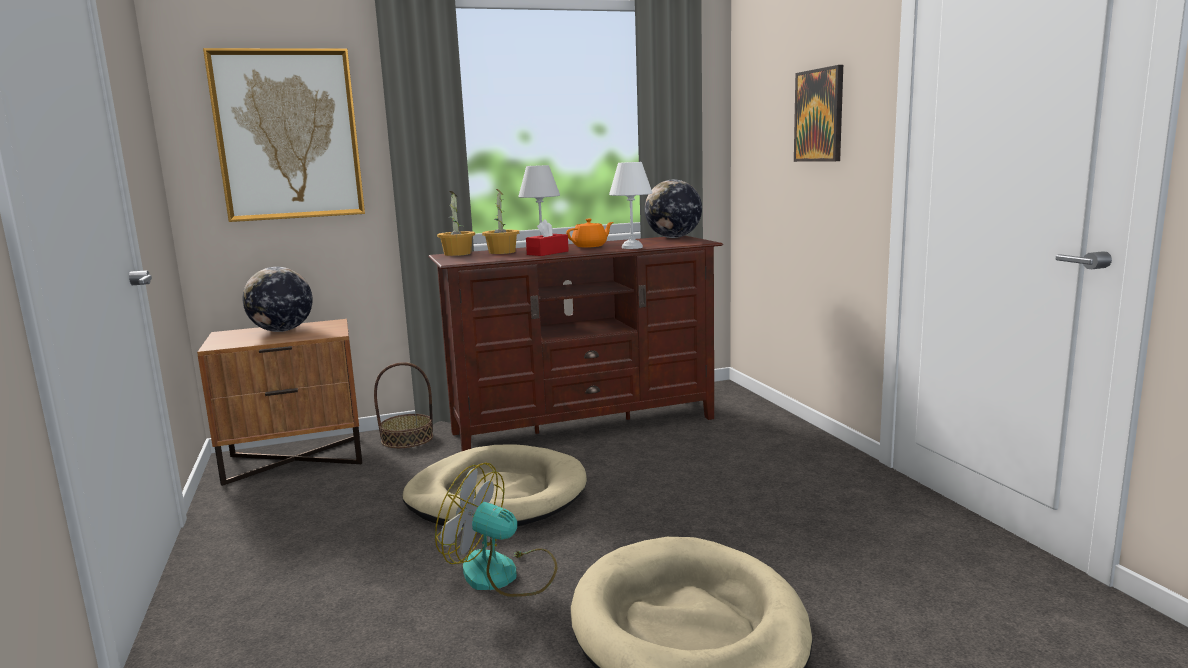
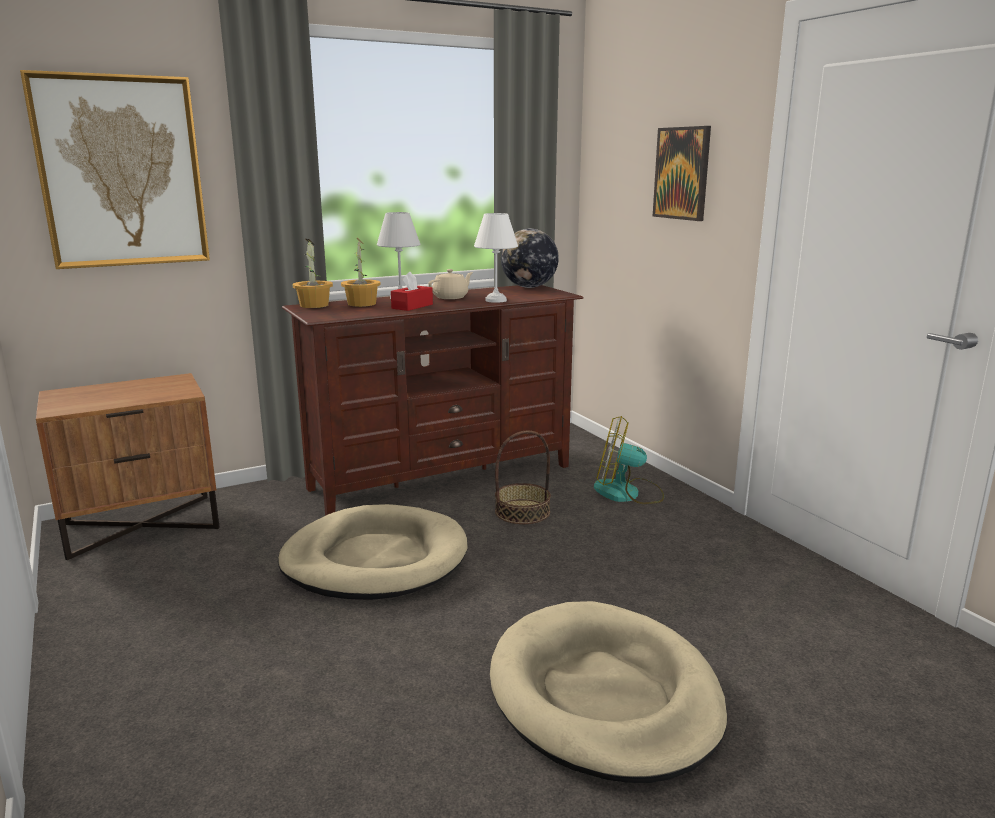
camera: 10 degrees left, 5 degrees up
globe [243,267,313,332] -> none
basket [374,362,433,448] -> basket moved to [495,431,551,524]
fan [435,462,557,597] -> fan moved to [594,416,664,504]
orange teapot [566,219,613,248] -> beige teapot [428,269,473,299]

